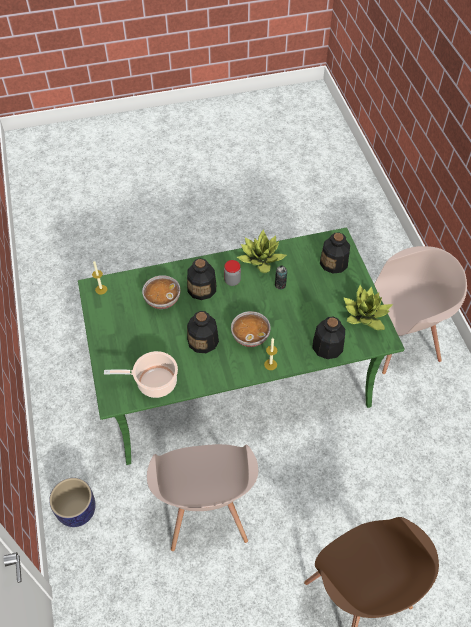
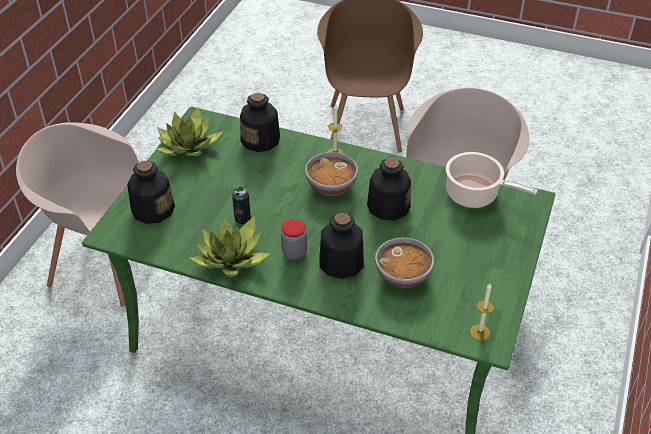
camera: 145 degrees left, 10 degrees down
planter [49,478,96,527] -> none

